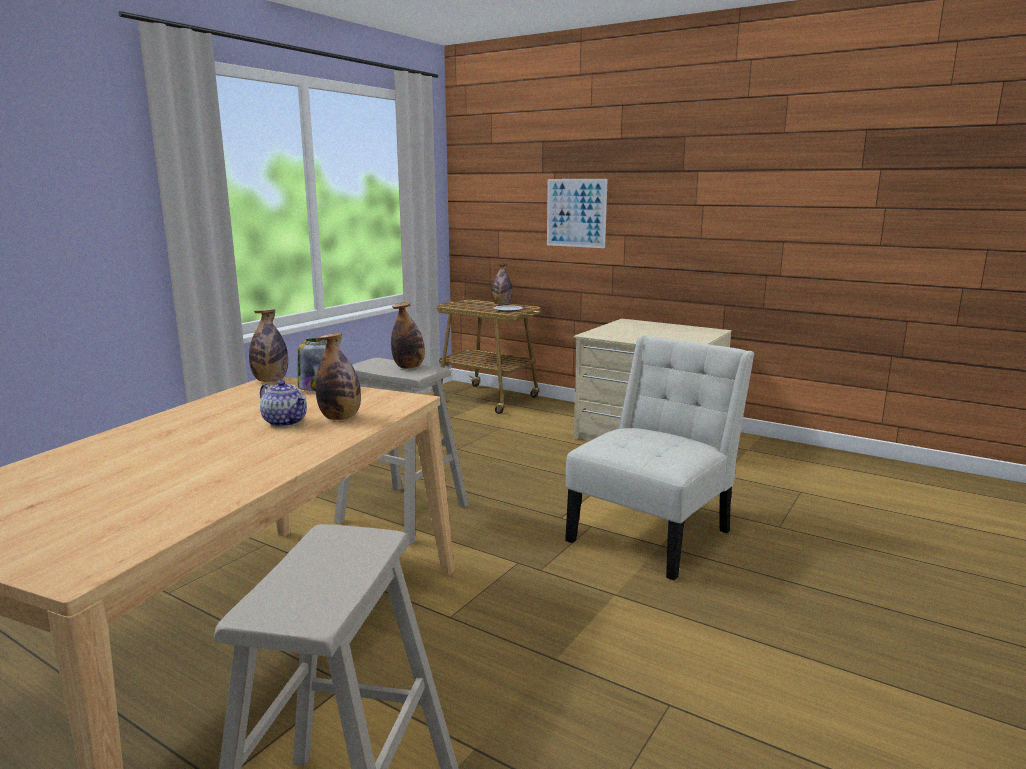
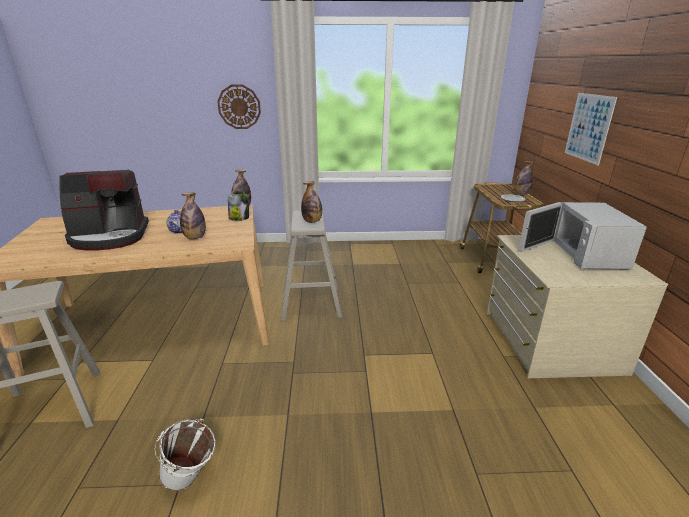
camera: 55 degrees right, 10 degrees up
white chair [565,336,754,580] -> none
none -> coffee machine [59,170,149,250]
none -> white bucket [155,419,216,491]
none -> wall clock [217,85,261,129]
none -> white microwave [518,202,647,270]

